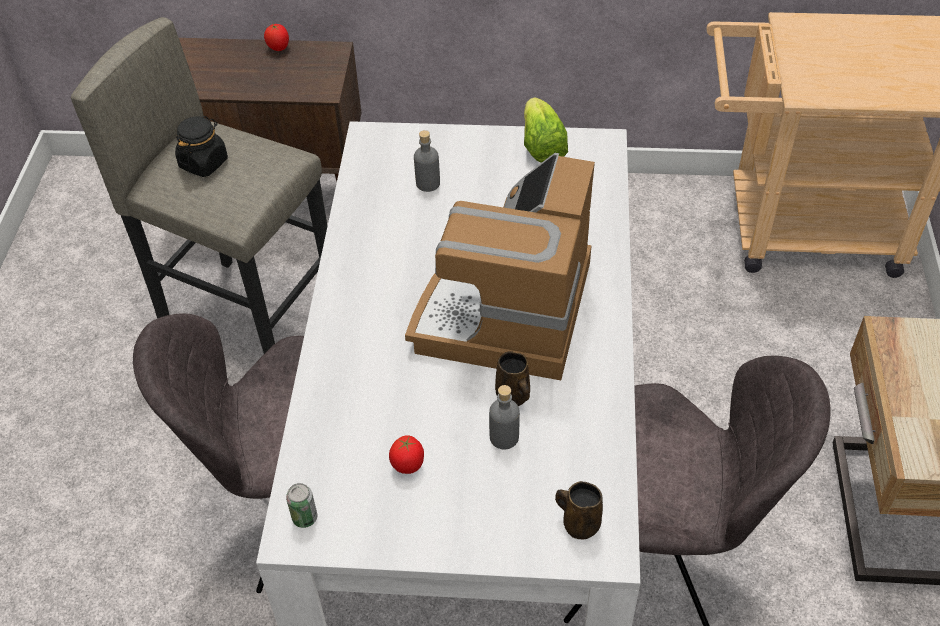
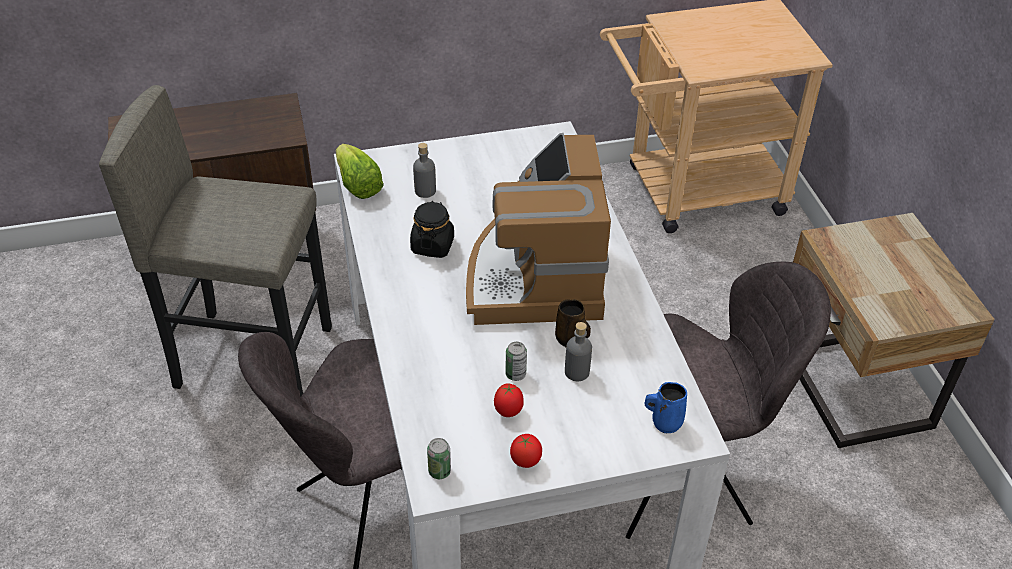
camera: 20 degrees left, 5 degrees down
black jar [175,116,228,177] -> black jar moved to [410,201,454,258]
tomato [264,24,289,51] -> tomato moved to [510,434,542,468]
lettuce [524,97,568,163] -> lettuce moved to [336,144,384,199]
brown mug [555,481,603,540] -> blue mug [644,382,687,433]
none -> can [505,342,527,381]

